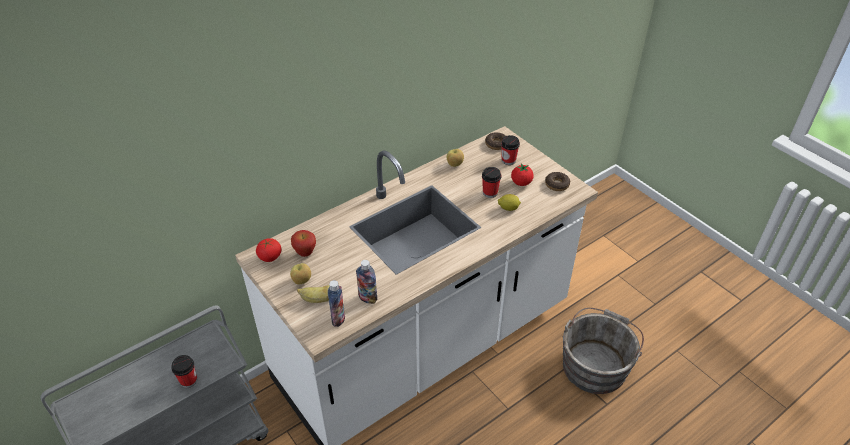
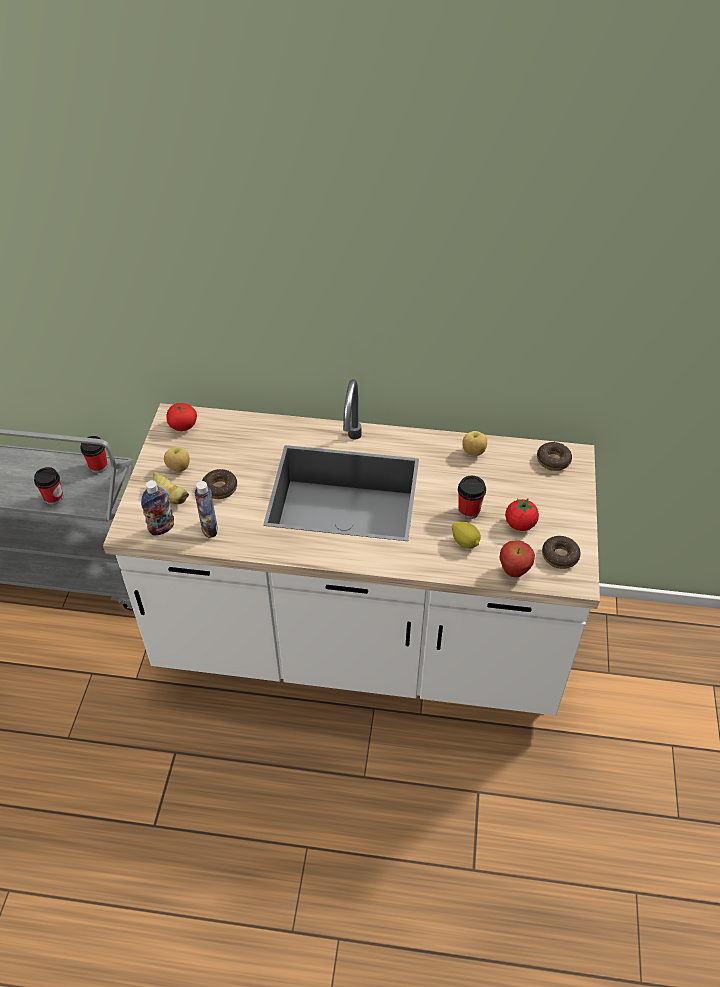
camera: 45 degrees right, 5 degrees up
apple [291,230,316,257] -> apple moved to [500,540,535,577]
cup [501,135,520,165] -> cup moved to [80,436,108,473]
grey bucket [563,308,644,394] -> none
none -> donut [202,469,237,499]

